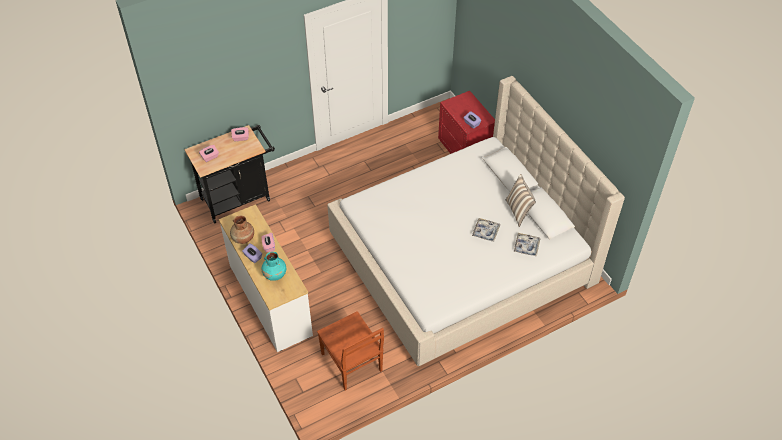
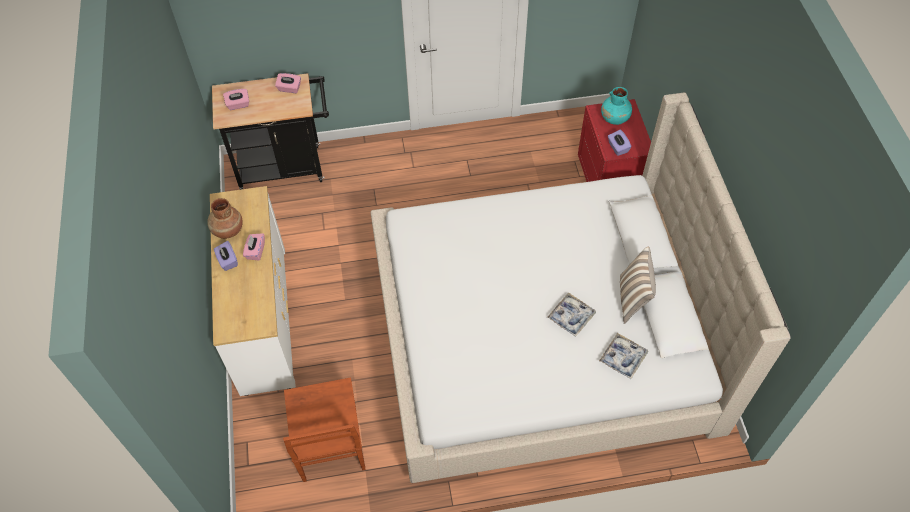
camera: 20 degrees right, 5 degrees up
turquoise vase [262,252,286,281] -> turquoise vase moved to [601,87,632,125]

